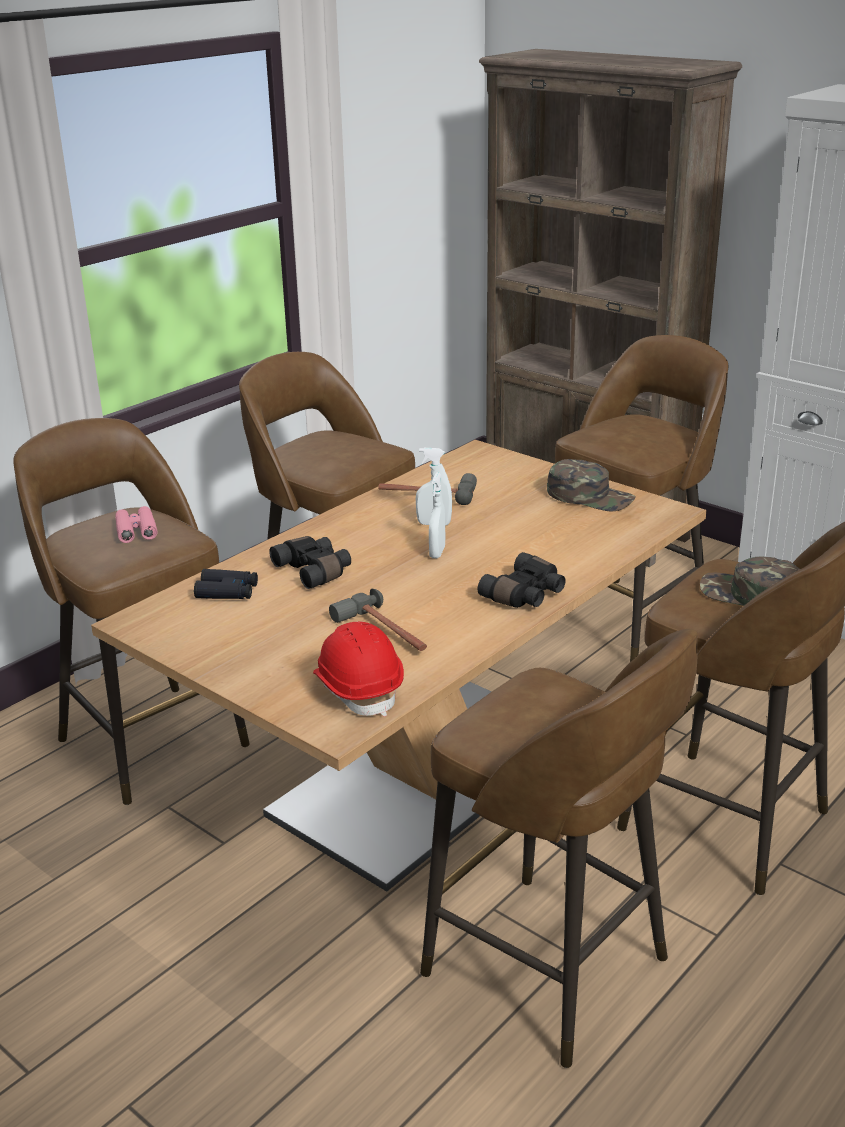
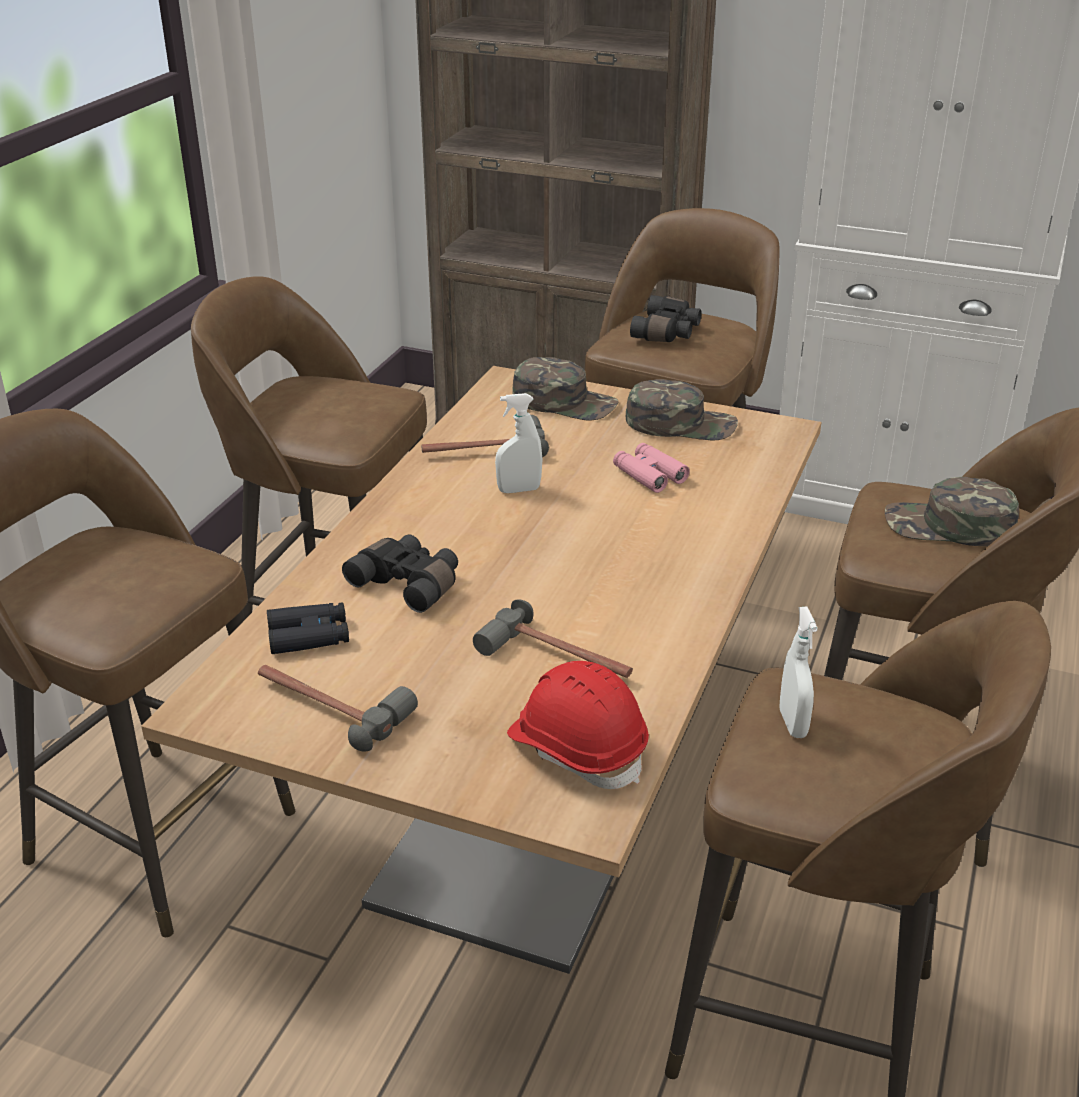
camera: 20 degrees left, 5 degrees up
pink binoculars [115,506,158,543] -> pink binoculars moved to [613,443,690,493]
white spray bottle [429,472,445,558] -> white spray bottle moved to [779,607,818,738]
black binoculars [478,552,566,608] -> black binoculars moved to [630,295,702,342]
none -> hammer [258,665,418,751]
none -> green cap [512,357,619,421]

